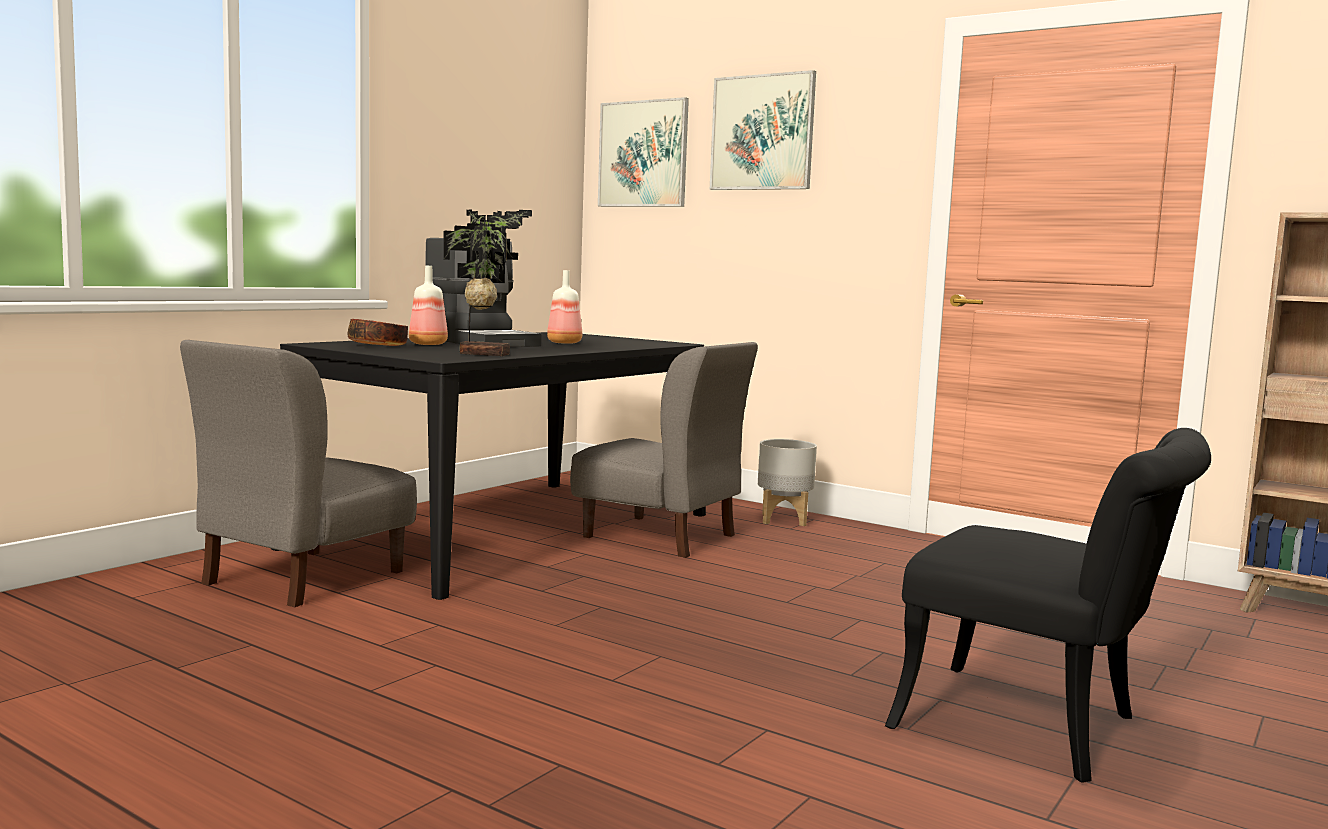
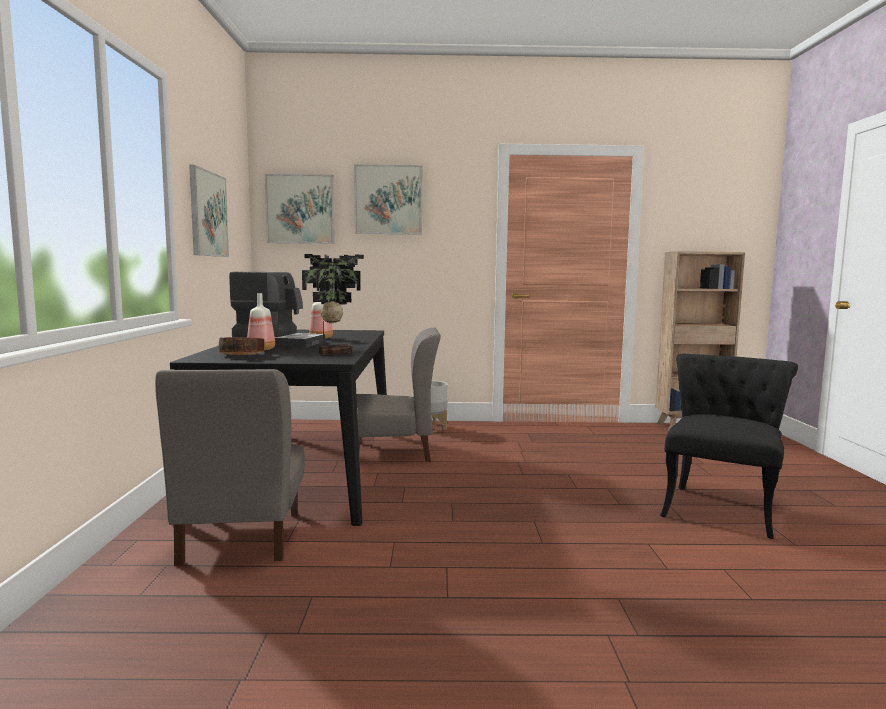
camera: 35 degrees left, 0 degrees up
black chair [885,428,1211,783] -> black chair turned 60 degrees counterclockwise [660,354,798,539]
none -> picture [189,165,229,257]

